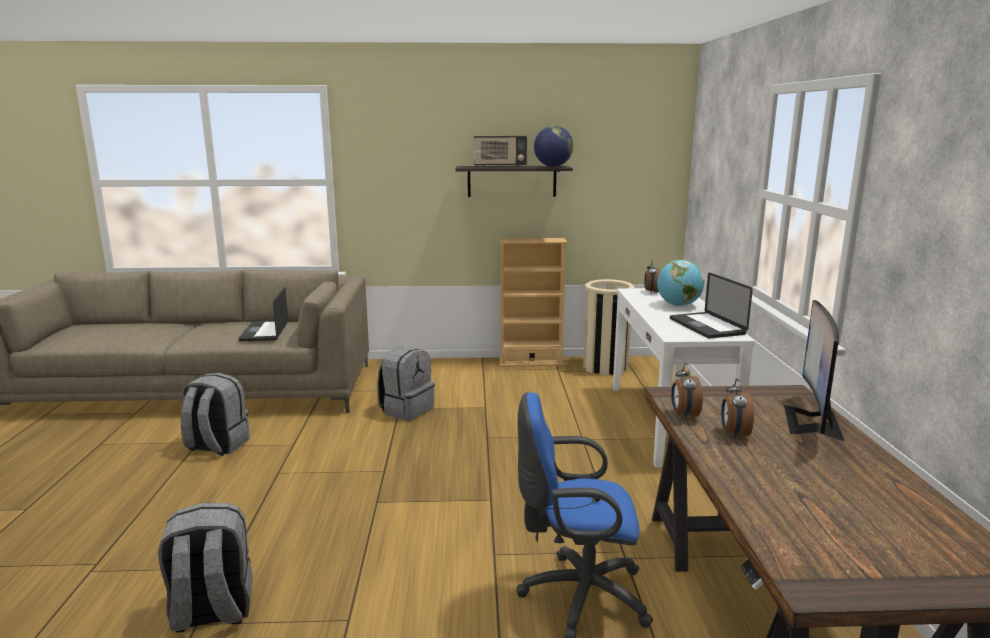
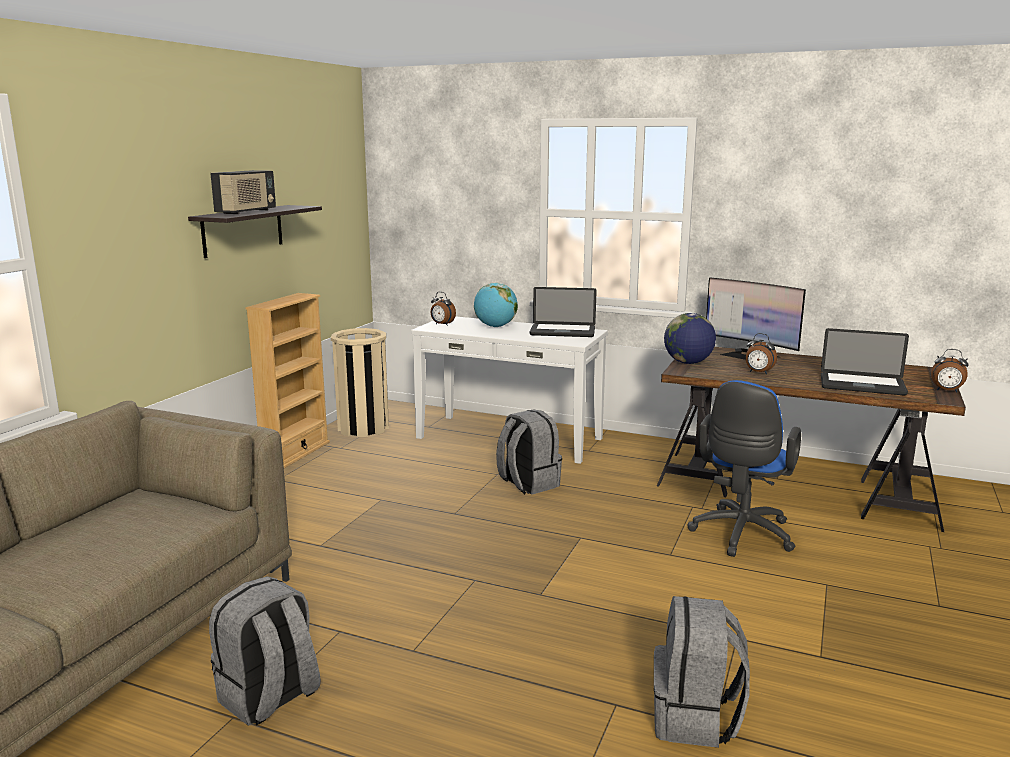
camera: 65 degrees left, 0 degrees up
laptop [238,287,288,341] -> laptop moved to [821,328,909,395]
grey backpack [377,346,435,421] -> grey backpack moved to [496,409,562,494]
globe [534,126,573,167] -> globe moved to [664,313,716,364]
alarm clock [671,363,703,419] -> alarm clock moved to [931,349,969,392]

